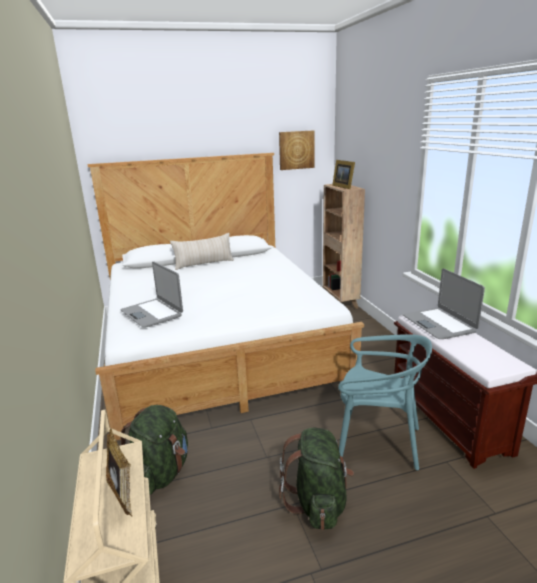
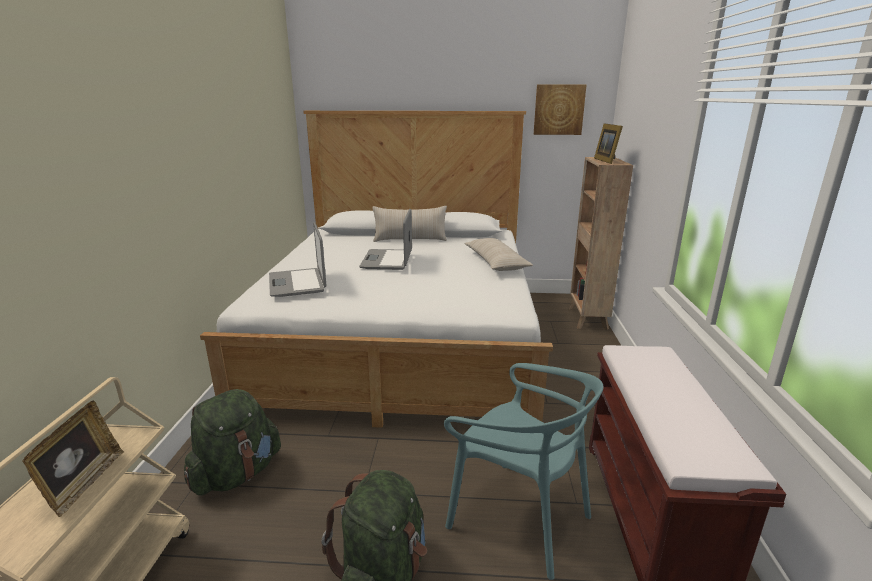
camera: 20 degrees right, 0 degrees up
laptop [403,269,485,339] -> laptop moved to [359,209,412,270]
none -> beige pillow [464,238,533,271]

